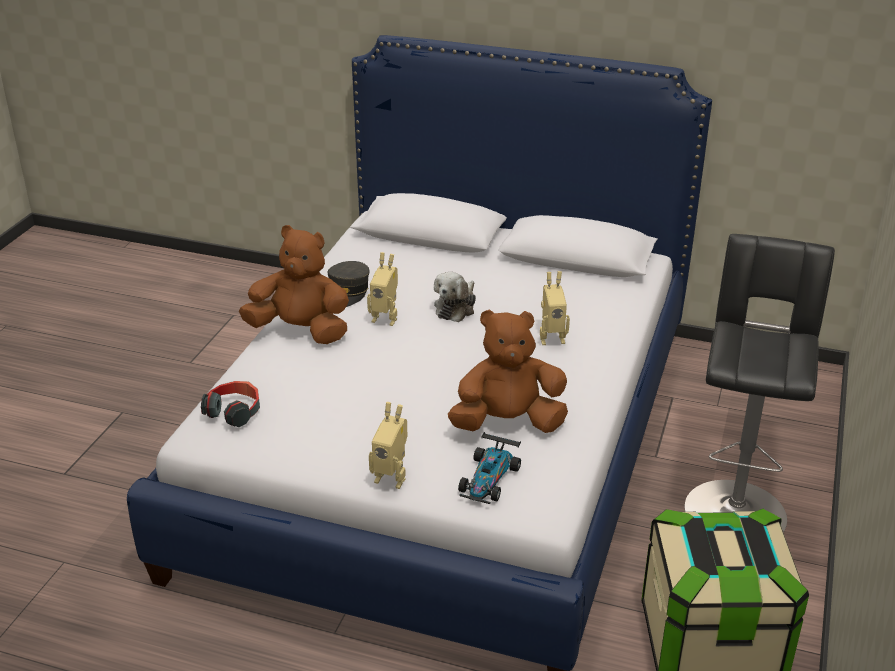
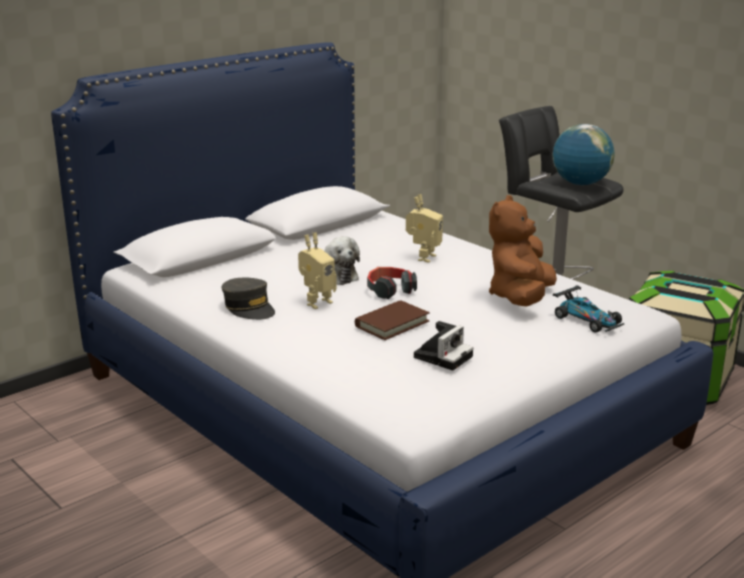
camera: 60 degrees left, 10 degrees down
headphones [201,381,260,427] -> headphones moved to [367,267,417,299]
brown plush toy [239,225,349,344] -> none
toy robot [369,402,407,489] -> none
none -> brown book [355,300,430,340]
none -> camera [414,321,473,371]
none -> globe [553,124,614,185]

